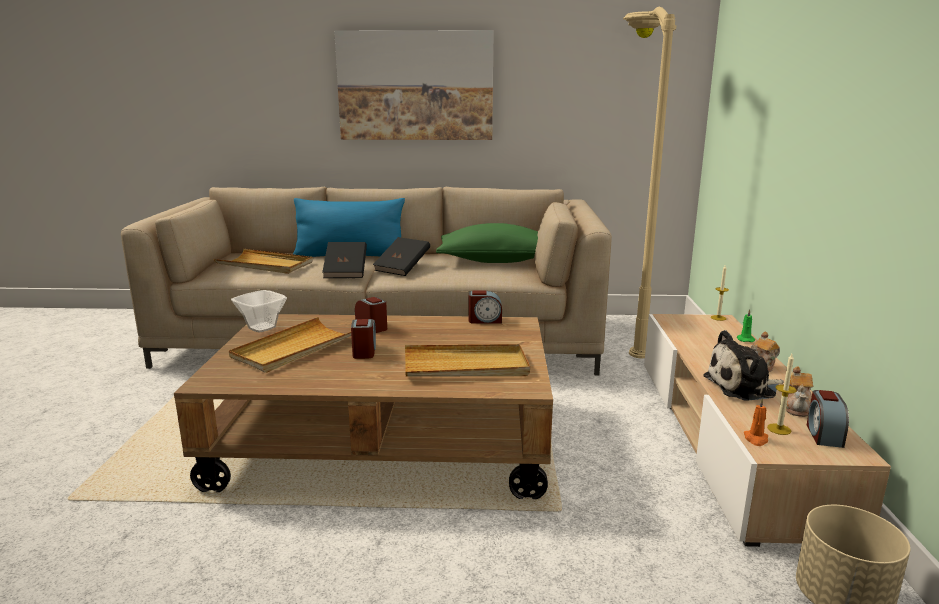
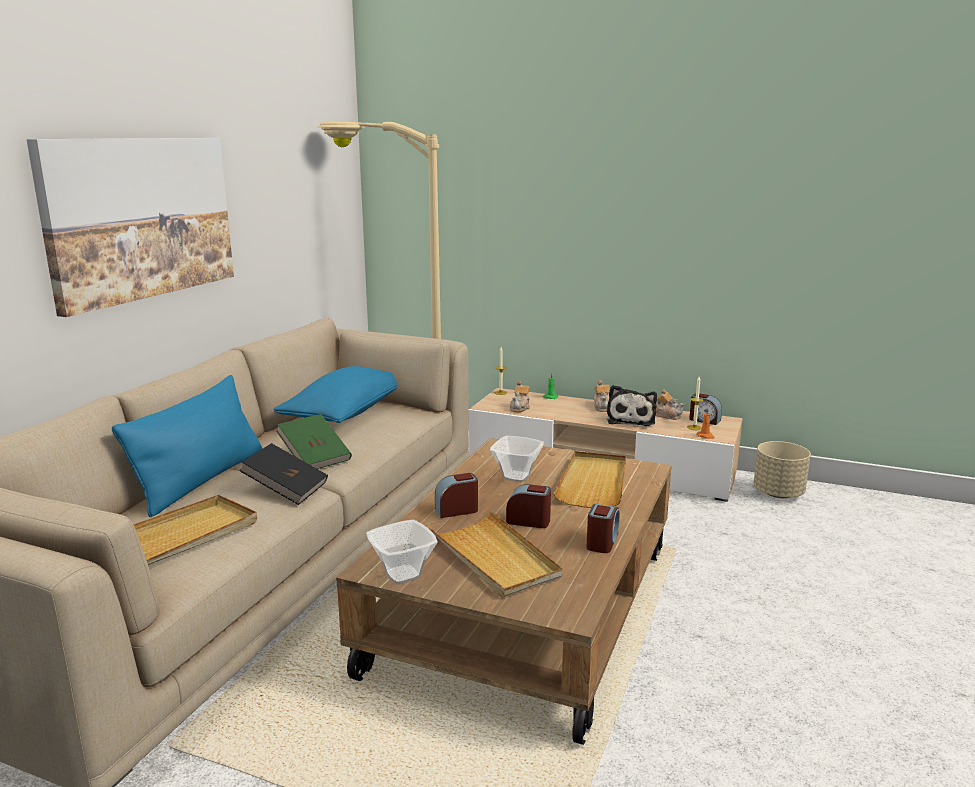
camera: 70 degrees left, 0 degrees up
black book [373,237,430,276] -> green book [276,414,352,469]
green pillow [436,223,538,263] -> blue pillow [273,366,397,423]
alarm clock [469,291,502,324] -> alarm clock moved to [586,504,620,553]
none -> bowl [490,436,544,482]
none -> teapot [510,381,530,412]

